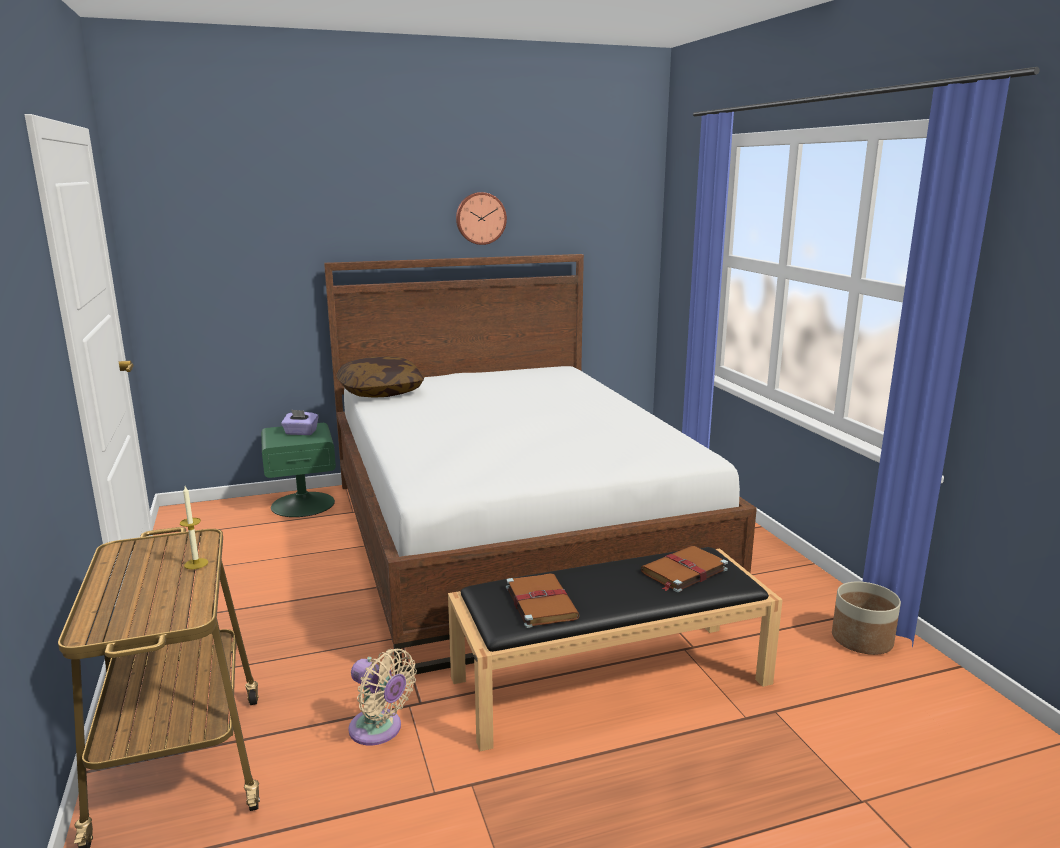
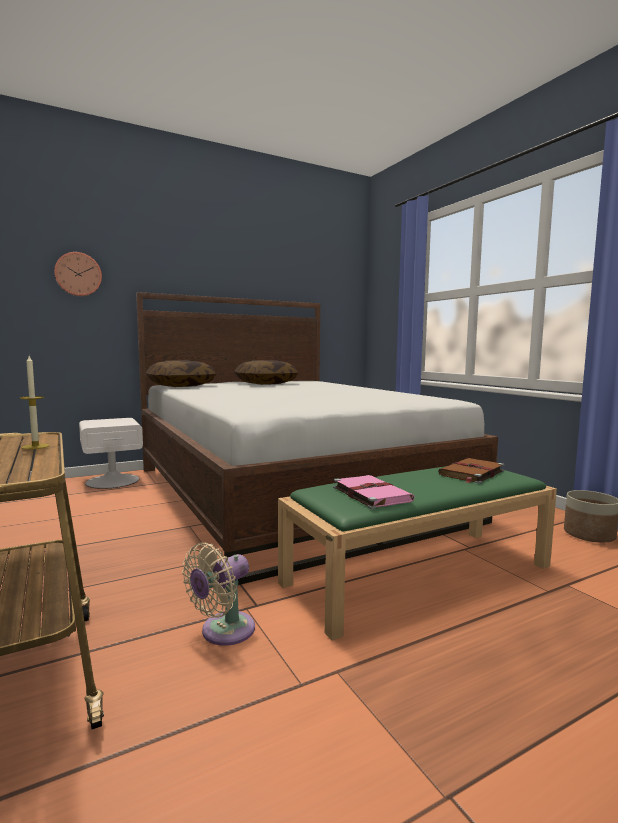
camera: 10 degrees left, 10 degrees down
green nightstand [261,423,336,517] -> white nightstand [79,418,143,489]
purple tissue box [281,410,319,435] -> none
beige fan [348,649,417,746] -> beige fan turned 105 degrees clockwise [182,543,255,646]
black bench [448,547,783,751] -> green bench [278,466,557,640]
wall clock [456,192,507,245] -> wall clock moved to [54,252,102,296]
brown book [506,573,580,628] -> pink book [333,475,415,509]
none -> pillow [234,360,298,385]

